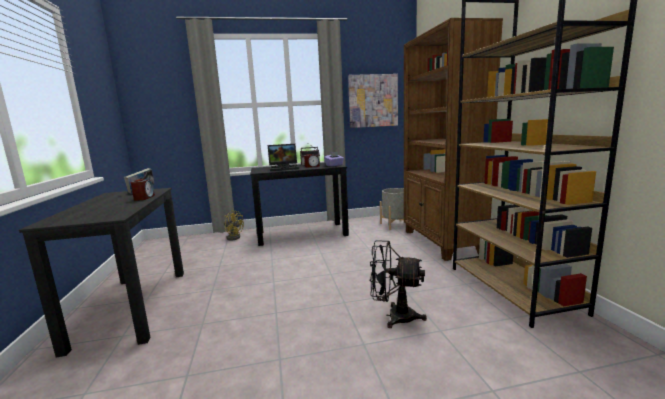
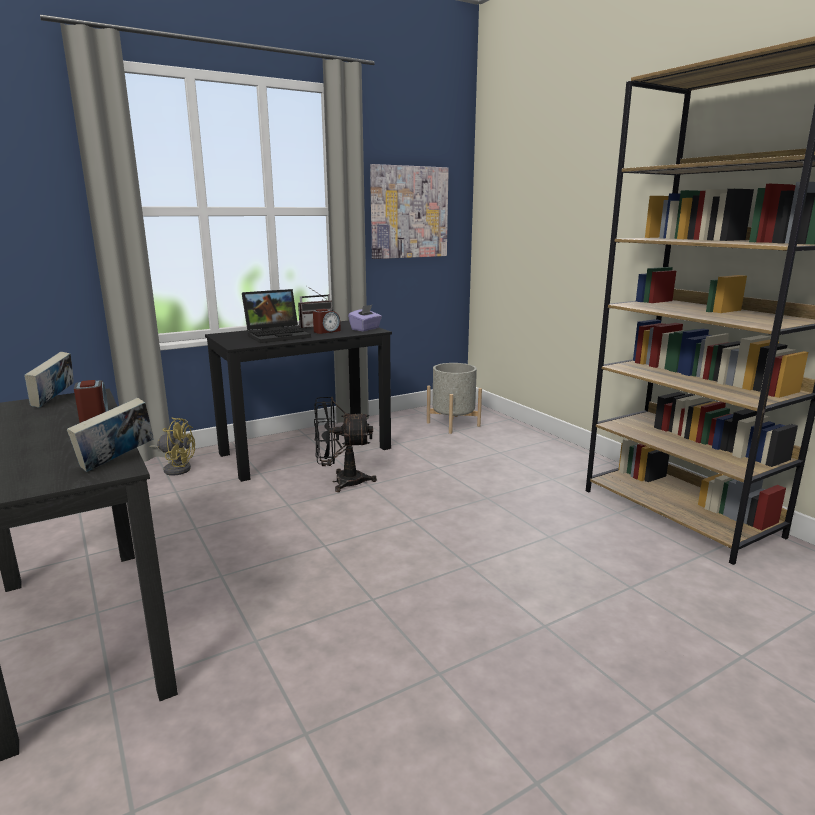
camera: 20 degrees left, 5 degrees up
black fan [370,240,427,328] -> black fan moved to [314,396,377,492]
brown bookcase [404,18,503,261] -> none
none -> book [67,398,153,472]

